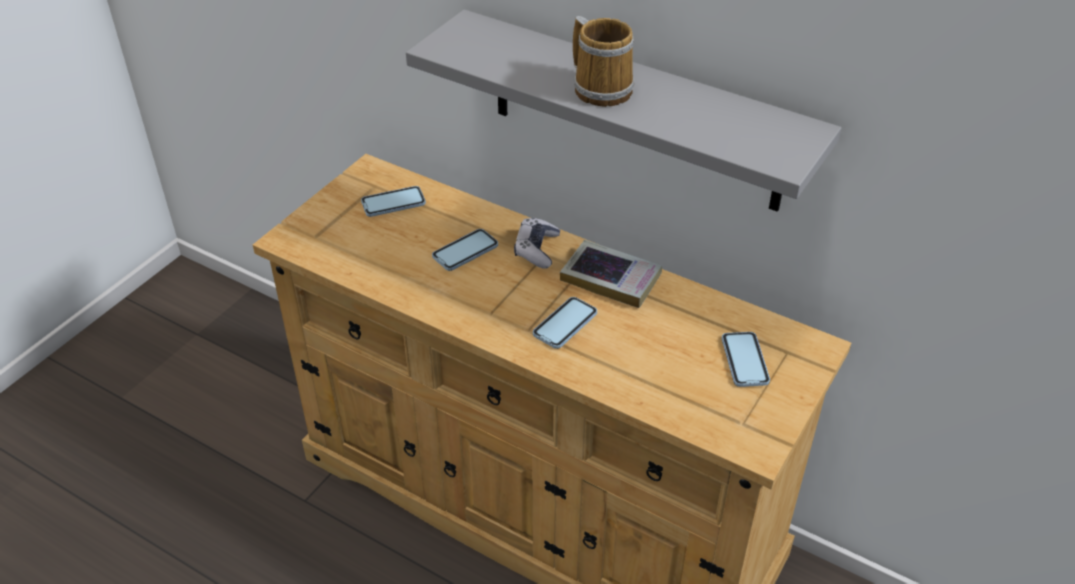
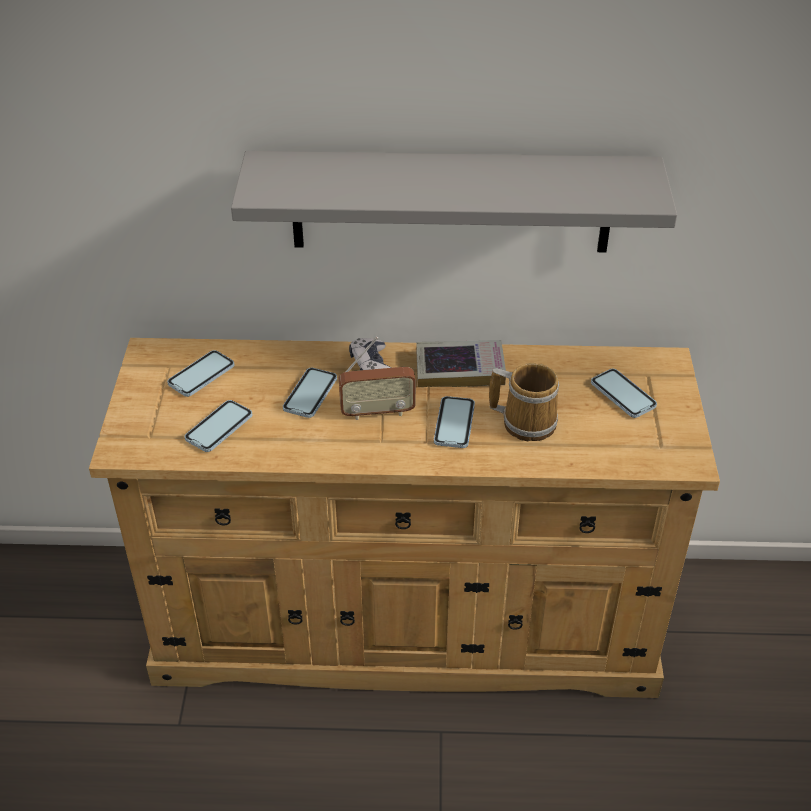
camera: 30 degrees left, 0 degrees up
mug [573,16,634,107] -> mug moved to [489,363,559,441]
none -> phone [184,400,252,452]
none -> radio [339,337,416,420]

